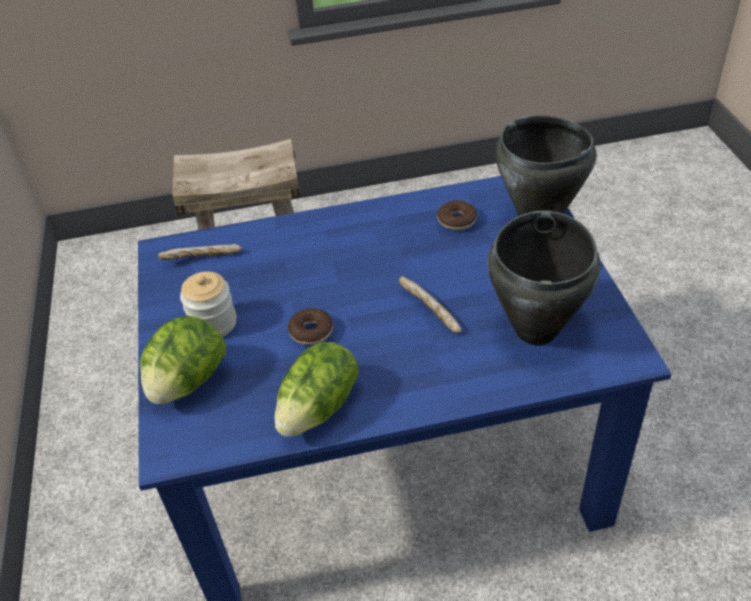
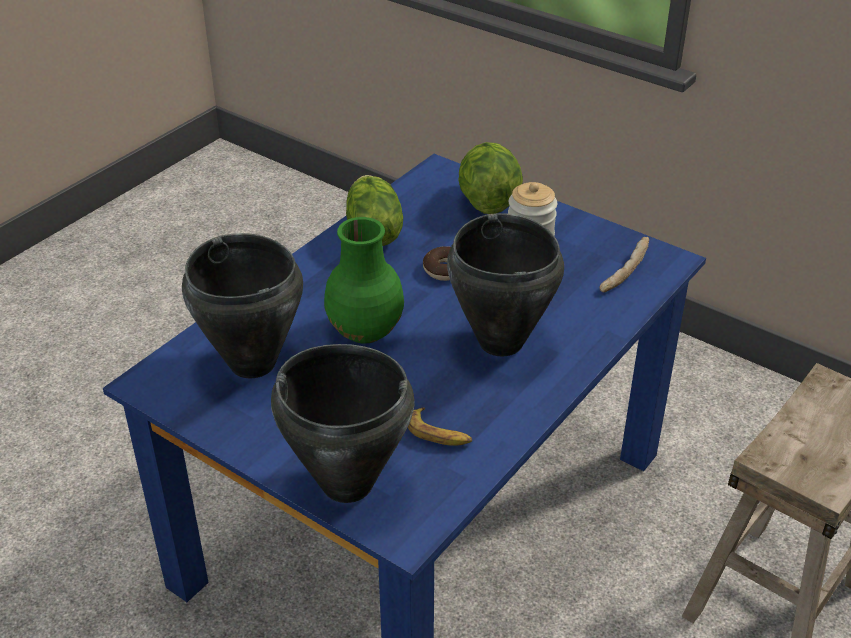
camera: 135 degrees right, 5 degrees down
bread [399,276,461,333] -> green vase [324,217,404,344]
donut [437,200,477,230] -> banana [408,407,472,446]
none -> black cooking pot [447,213,564,356]

